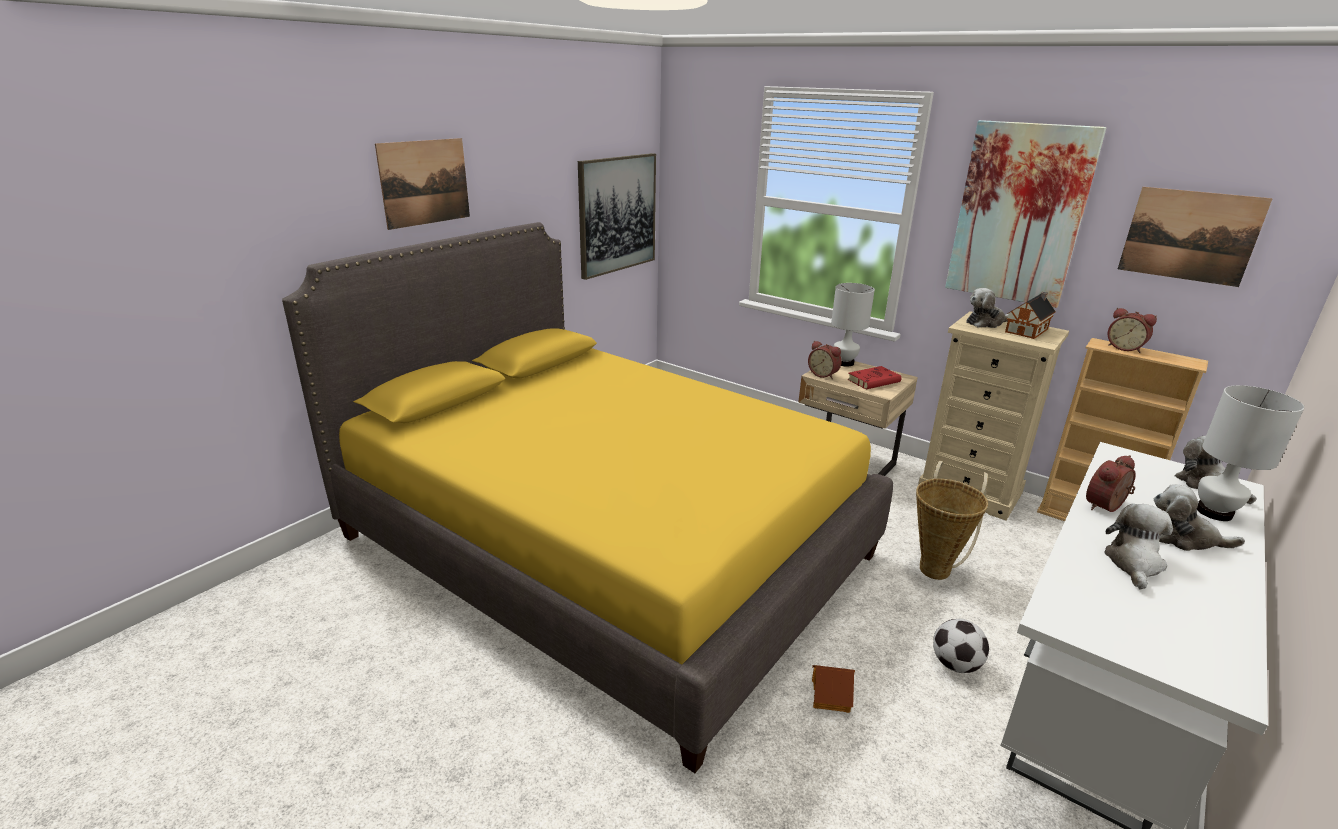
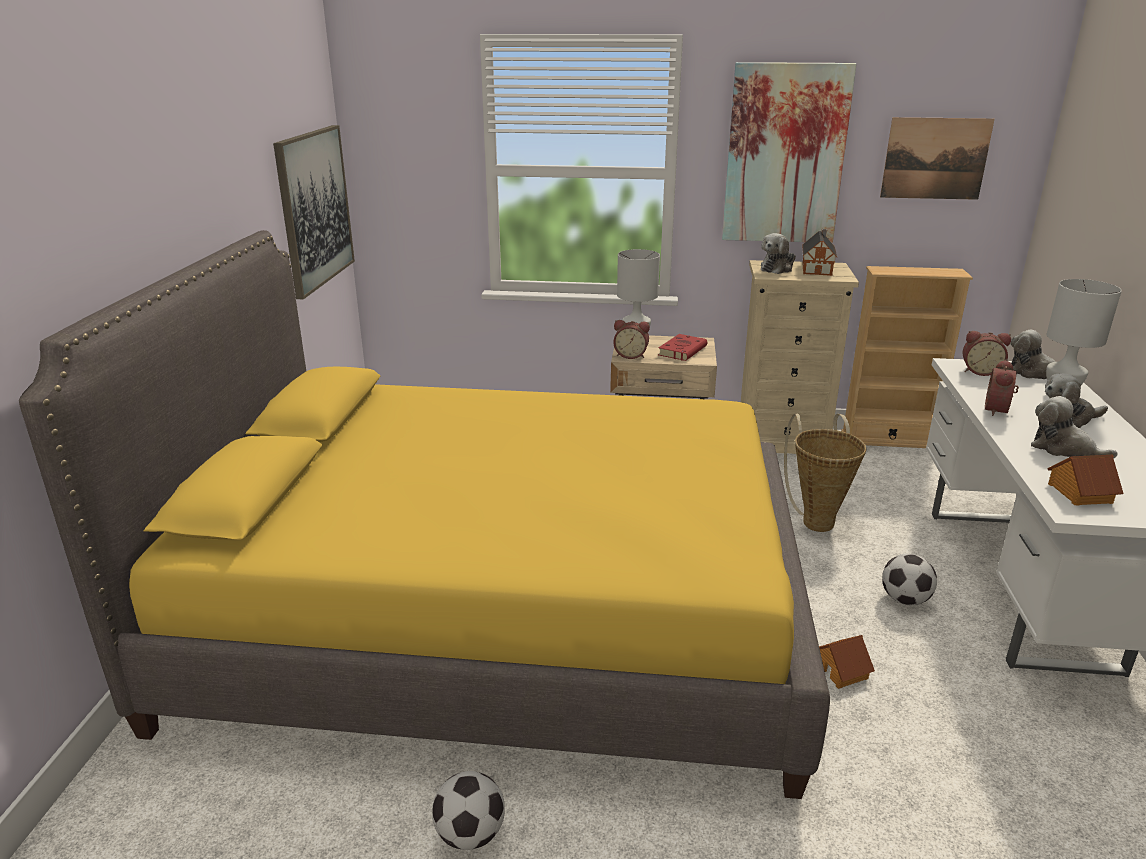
camera: 30 degrees left, 0 degrees up
picture [375,138,470,230] -> none
plush toy [1104,504,1173,590] -> plush toy turned 45 degrees counterclockwise [1031,396,1118,459]
alarm clock [1107,308,1157,353] -> alarm clock moved to [963,331,1011,376]
none -> football [432,771,505,850]
none -> toy house [1047,455,1124,506]

